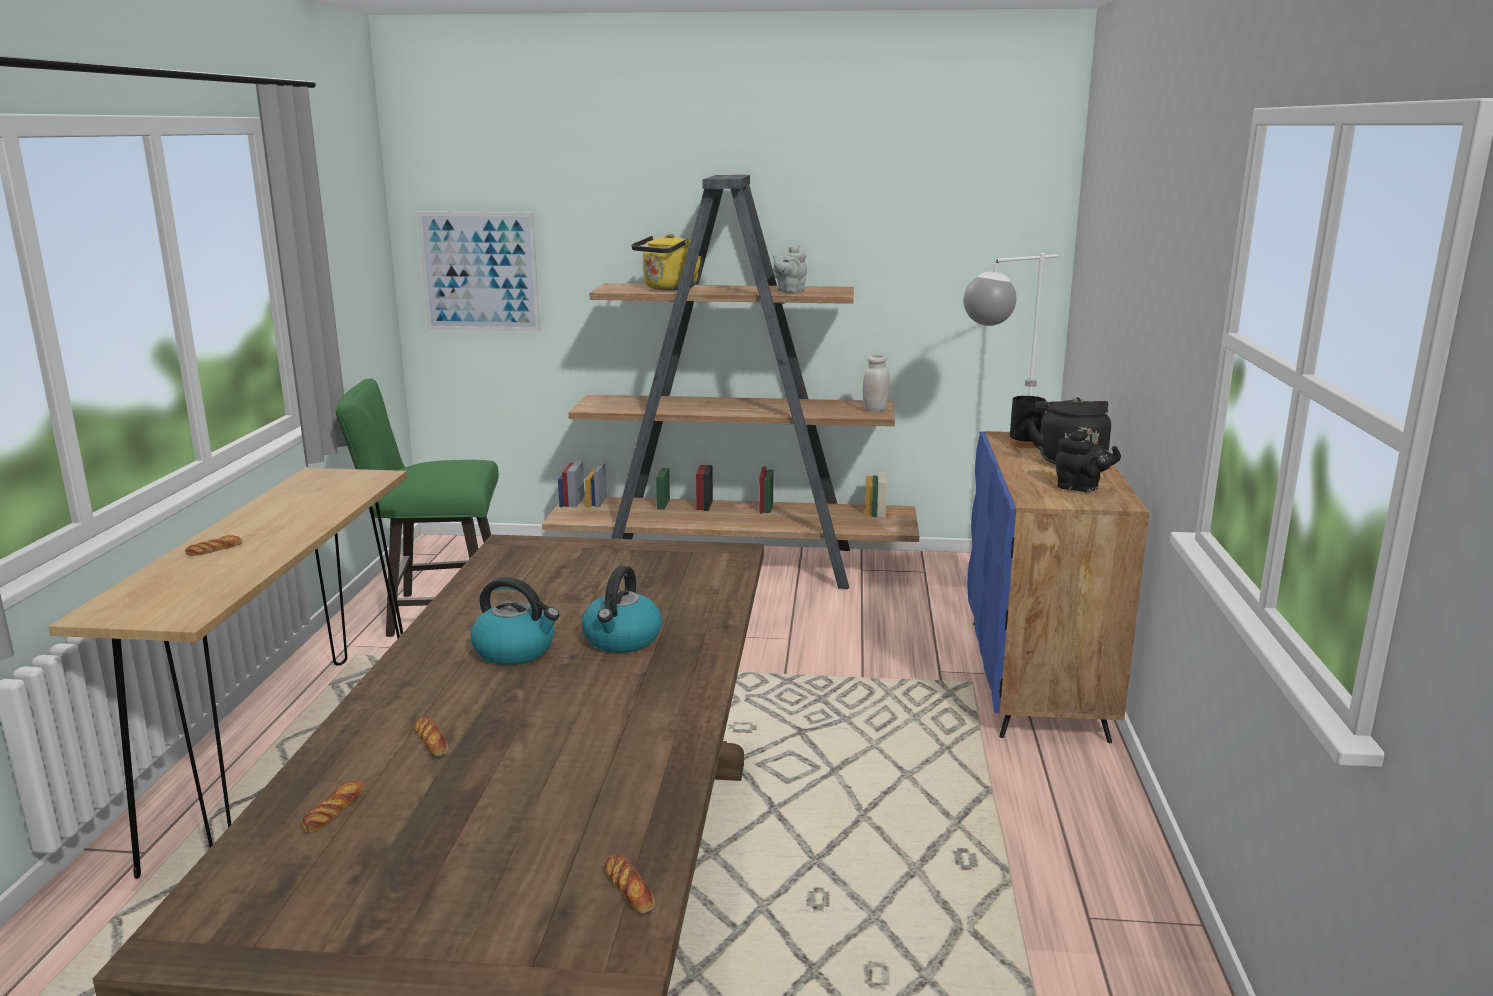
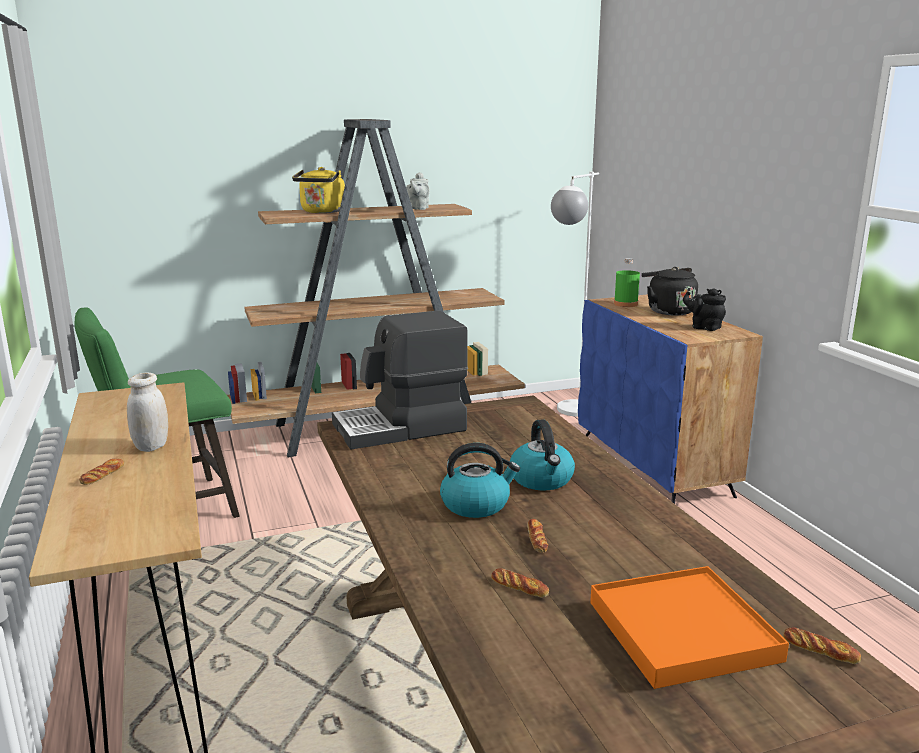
camera: 25 degrees left, 0 degrees up
bread [301,781,365,832] -> bread moved to [527,519,548,553]
picture [417,212,540,331] -> none
white jar [863,355,890,412] -> white jar moved to [127,372,168,452]
black bottle [1009,379,1046,448] -> green bottle [614,258,640,307]
black teapot [1055,430,1121,492] -> black teapot turned 150 degrees counterclockwise [683,288,726,331]
none -> coffee machine [332,310,468,449]
none -> orange tray [590,566,789,689]

